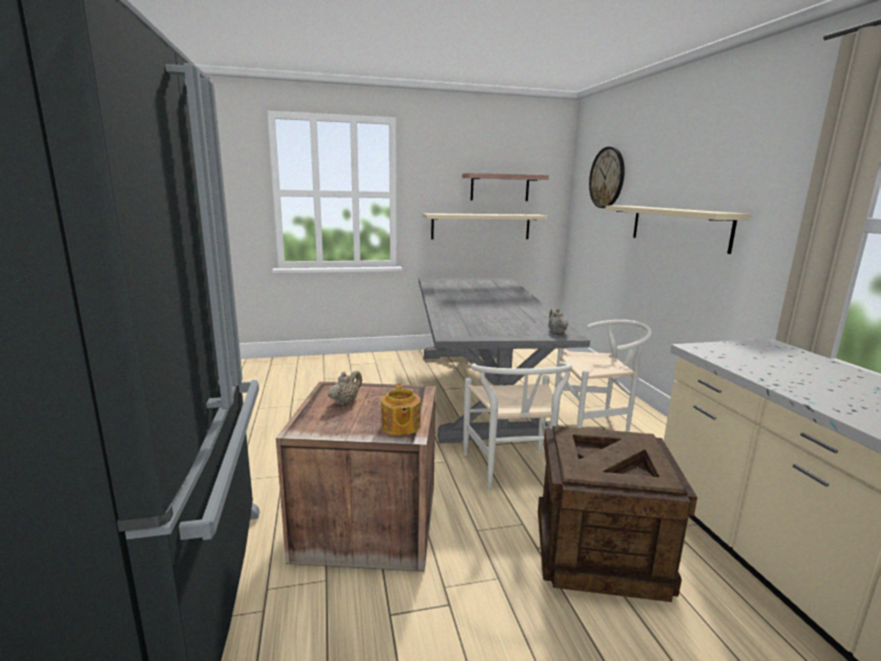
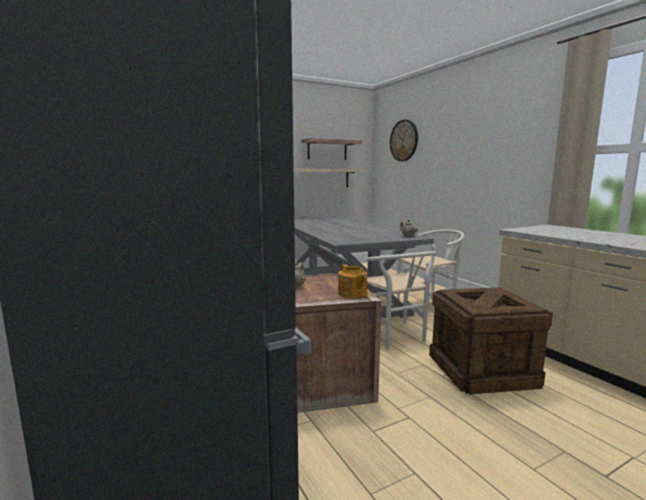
camera: 15 degrees left, 5 degrees down
beige shelf [605,205,751,254] -> none

